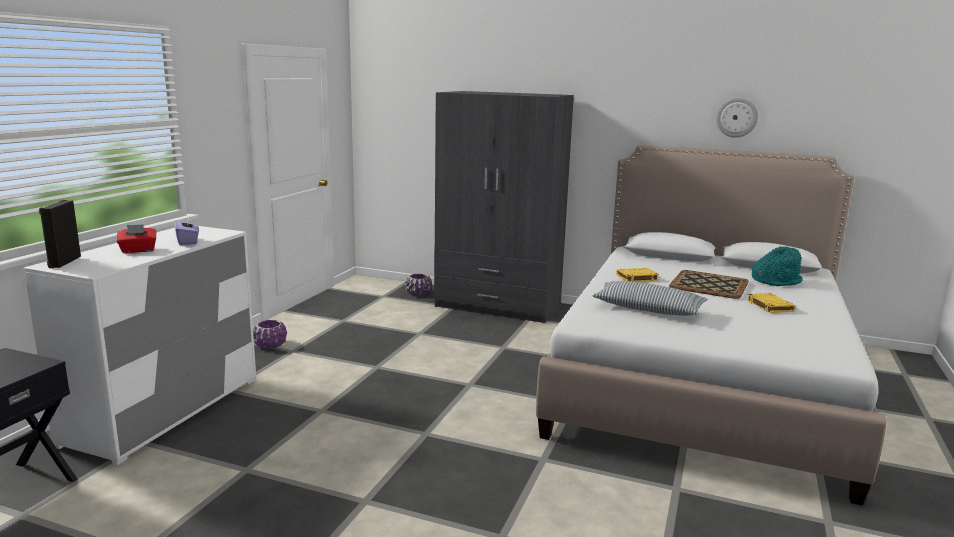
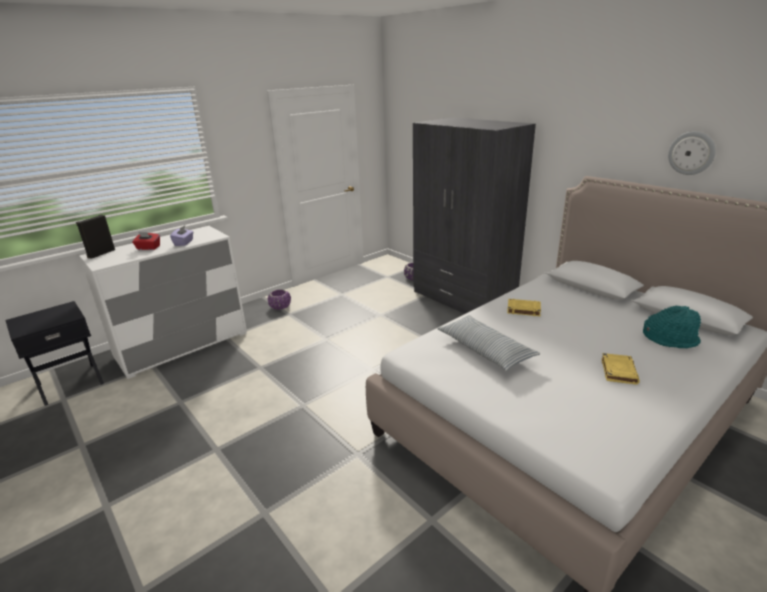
camera: 30 degrees right, 10 degrees up
tray [669,270,749,299] -> none

